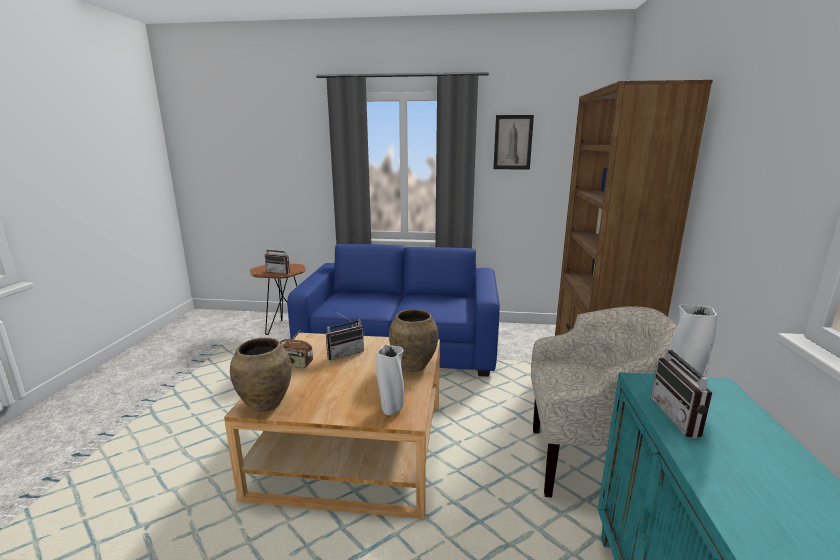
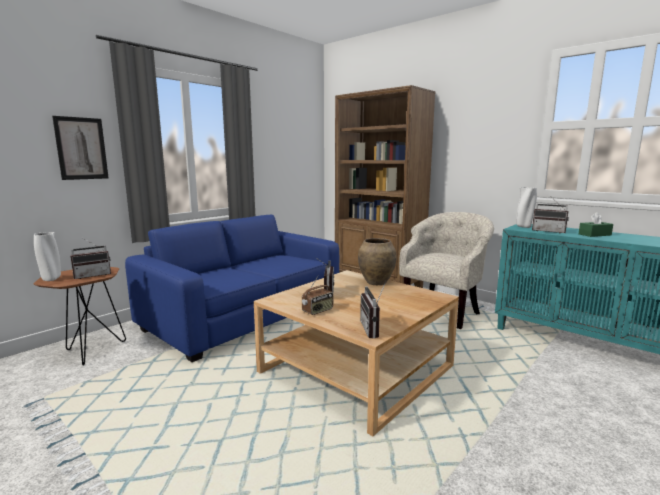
camera: 55 degrees left, 5 degrees down
brown vase [230,338,292,412] -> radio [360,281,386,339]
white vase [376,345,404,416] -> white vase moved to [34,232,61,281]
picture [493,115,534,170] -> picture moved to [52,116,109,180]
none -> green tissue box [579,212,613,237]

